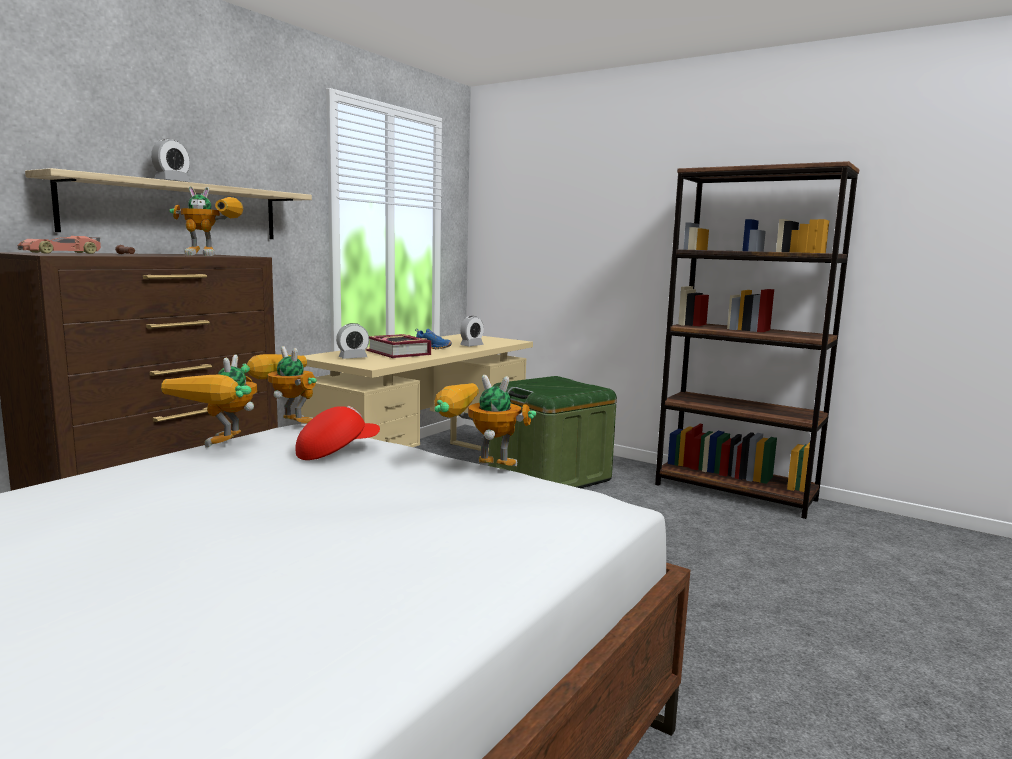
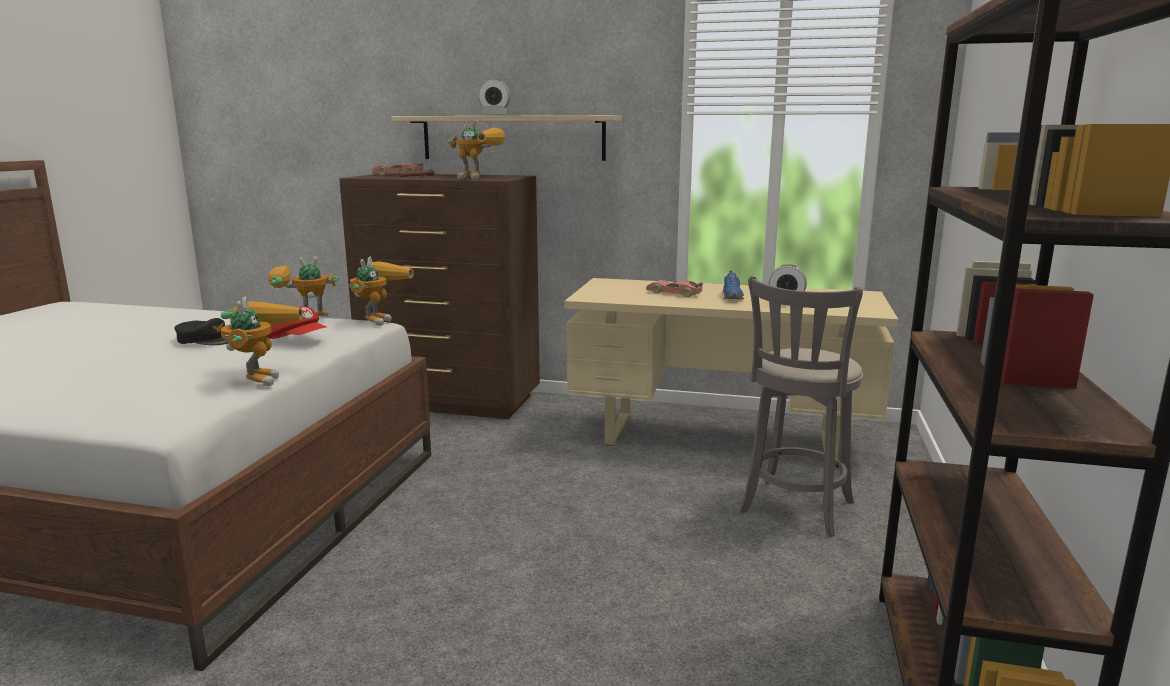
camera: 70 degrees right, 5 degrees up
toy robot [169,186,243,256] -> toy robot turned 45 degrees counterclockwise [448,120,505,179]
alarm clock [336,323,369,359] -> none
book [366,334,431,358] -> toy car [646,280,703,297]
green storage box [489,376,617,488] -> grey stool [739,276,863,537]
none -> black cap [175,318,228,345]

